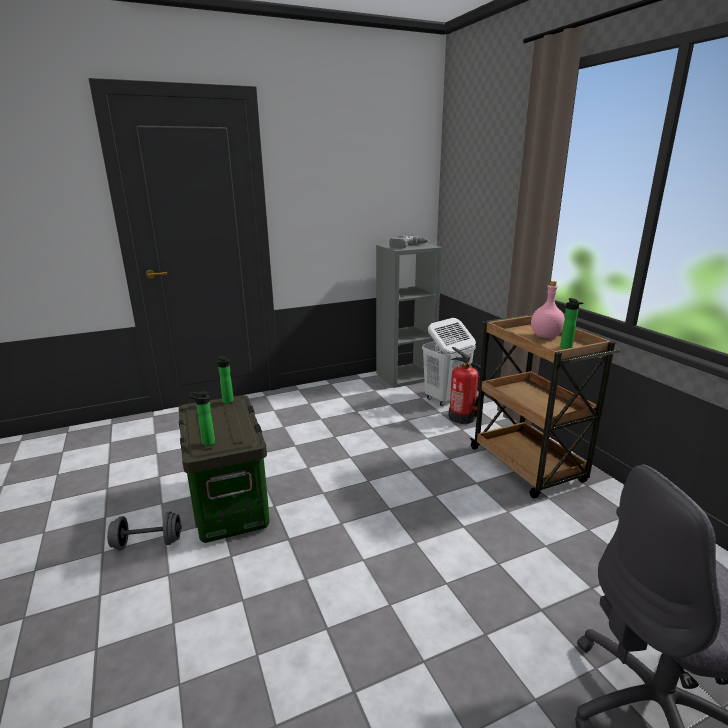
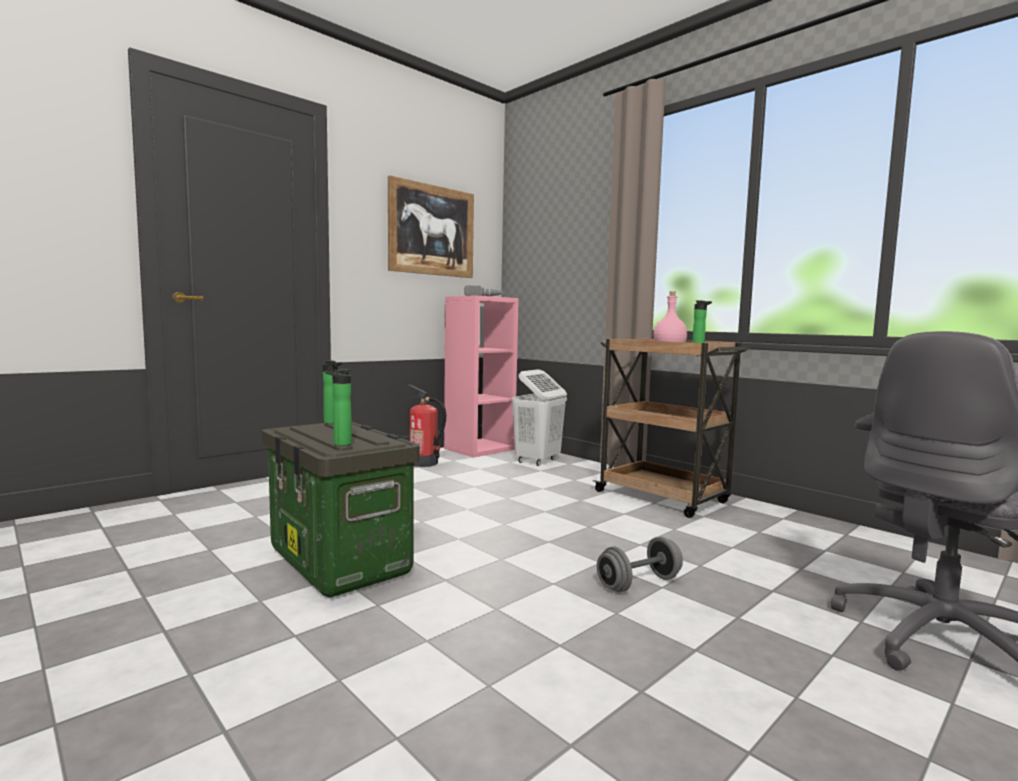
camera: 20 degrees left, 15 degrees down
grey dumbbell [107,512,182,550] -> grey dumbbell moved to [597,537,683,592]
grey bookcase [376,243,442,388] -> pink bookcase [444,295,519,458]
fire extinguisher [449,347,487,424] -> fire extinguisher moved to [408,385,446,467]
none -> picture [388,176,474,278]

